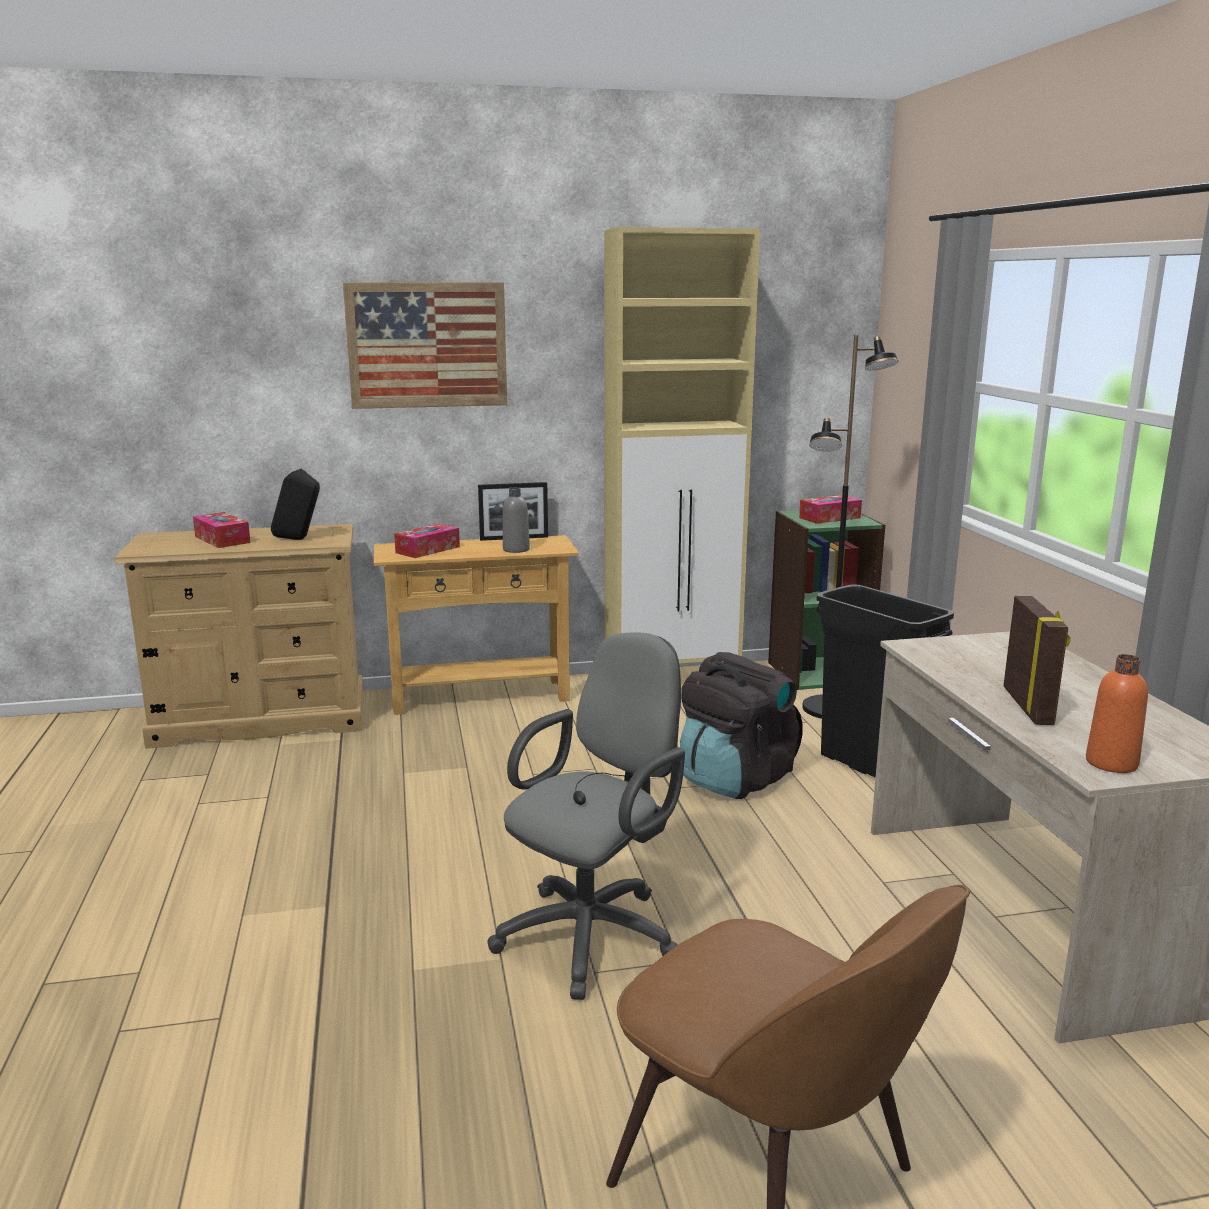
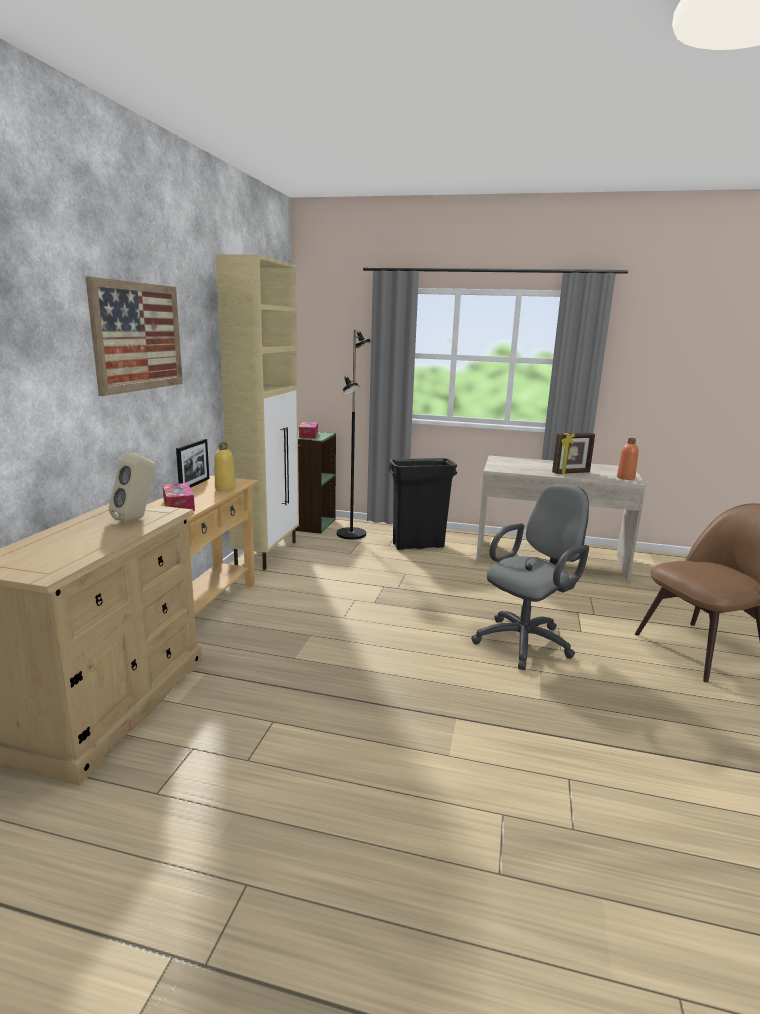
camera: 65 degrees left, 0 degrees up
tissue box [193,512,250,548] -> none
black speaker [271,469,320,540] -> beige speaker [109,453,156,522]
grey office chair [488,632,685,1000] -> grey office chair turned 75 degrees clockwise [471,484,589,670]
grey bottle [503,487,530,553] -> yellow bottle [214,443,235,491]
black backpack [680,652,803,799] -> none
picture frame [1003,596,1071,725] -> picture frame turned 135 degrees clockwise [552,433,595,474]

